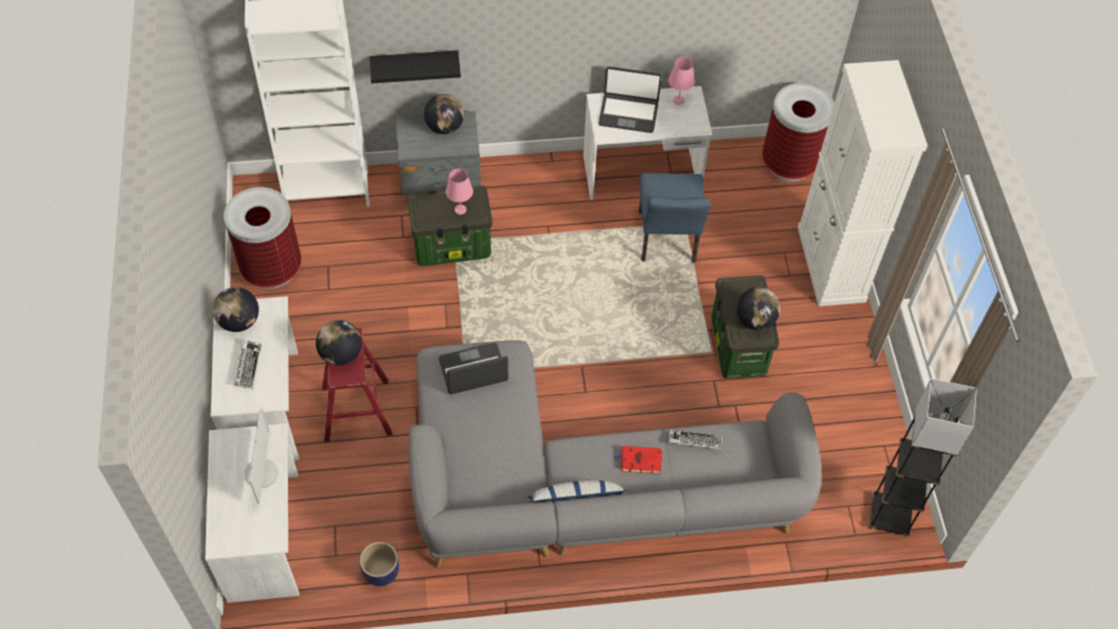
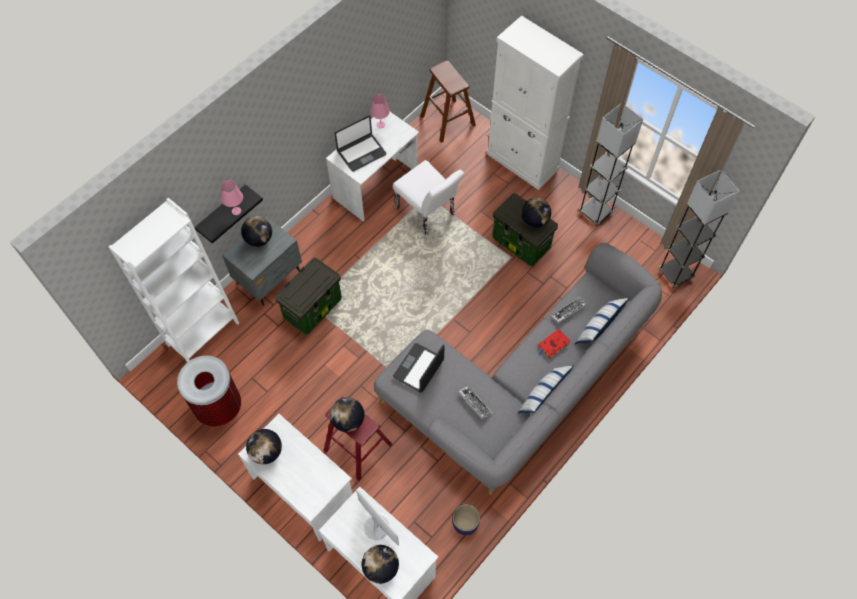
camera: 40 degrees left, 5 degrees up
keyboard [234,339,262,389] -> keyboard moved to [458,386,493,419]
pink table lamp [446,169,473,215] -> pink table lamp moved to [221,180,243,215]
blue chair [639,173,711,263] -> white chair [393,160,464,235]
trash can [762,83,834,182] -> brown stool [420,60,476,143]
none -> globe [361,545,399,584]
none -> pillow [575,298,629,344]
none -> grey floor lamp [579,103,643,226]

